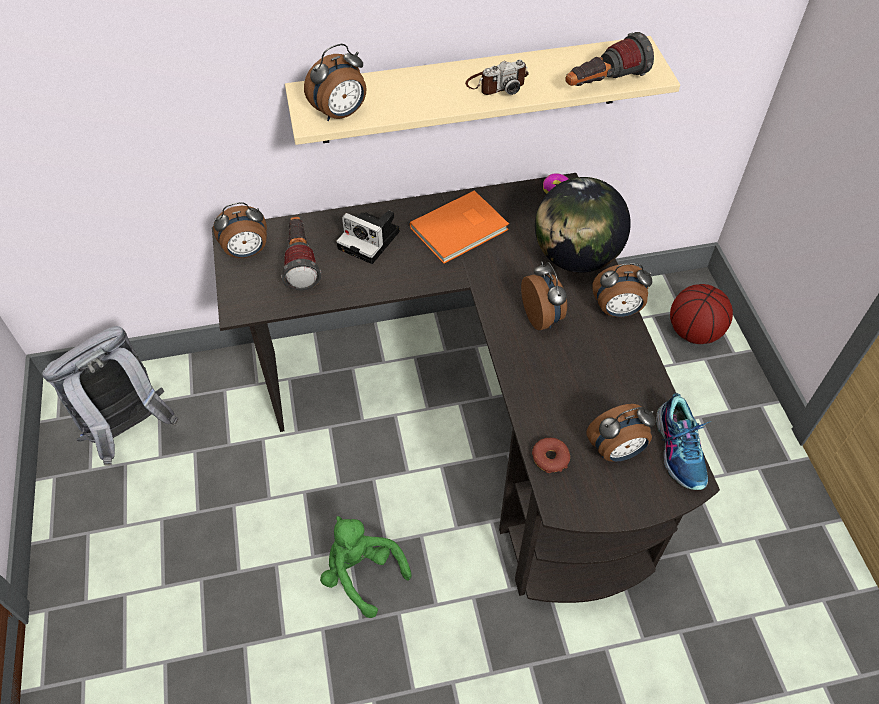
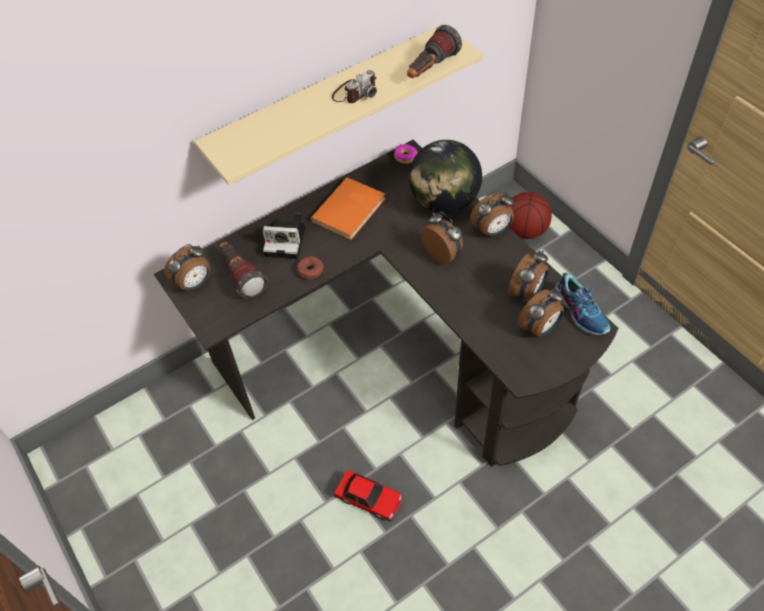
camera: 20 degrees left, 0 degrees up
grey backpack [42,326,179,466] -> none
alarm clock [304,44,366,121] -> alarm clock moved to [509,250,548,301]
green plush toy [320,516,412,618] -> toy car [334,470,403,522]
donut [532,438,570,473] -> donut moved to [297,256,324,279]

